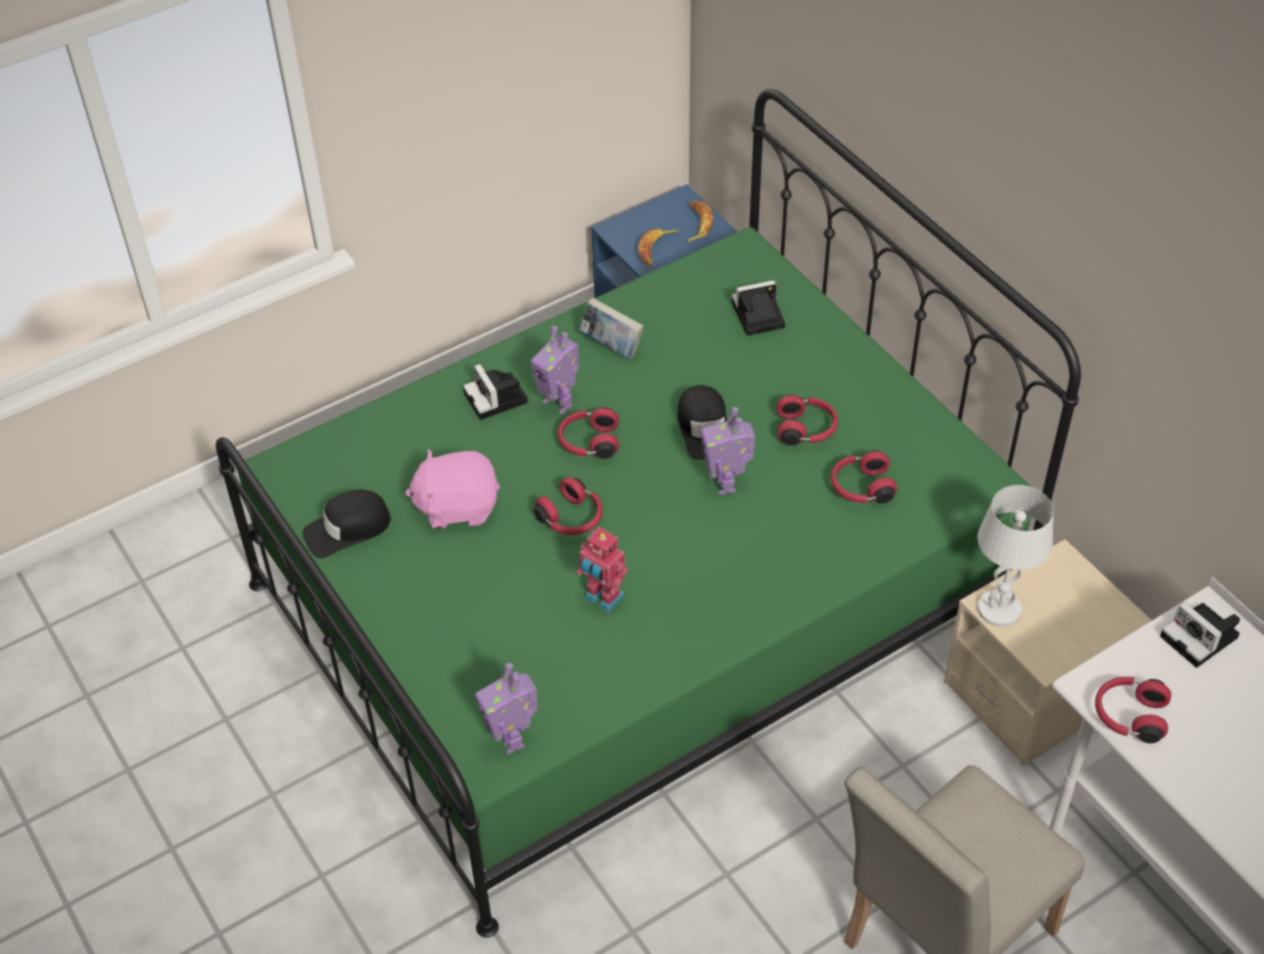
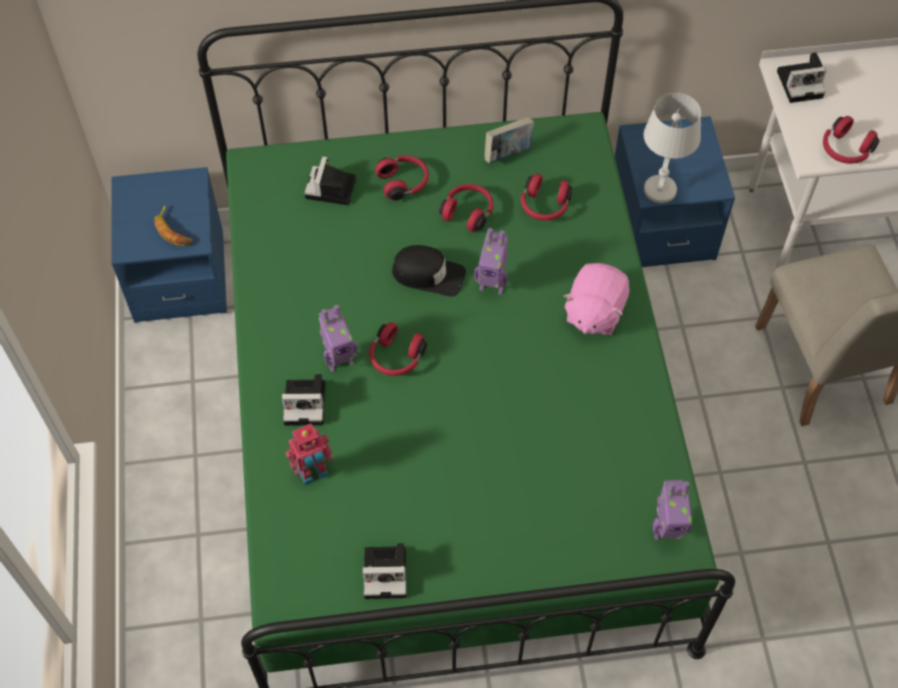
camera: 65 degrees left, 10 degrees up
black cap [303,490,391,558] -> camera [363,543,406,599]
pink plush toy [405,449,500,529] -> pink plush toy moved to [563,263,630,335]
red headphones [534,477,603,535] -> red headphones moved to [375,155,429,201]
toy robot [576,527,628,612] -> toy robot moved to [286,424,333,486]
book [579,298,644,359] -> book moved to [485,117,534,163]
banana [687,201,713,242] -> none
beige nightstand [944,539,1152,766] -> blue nightstand [615,116,735,267]

